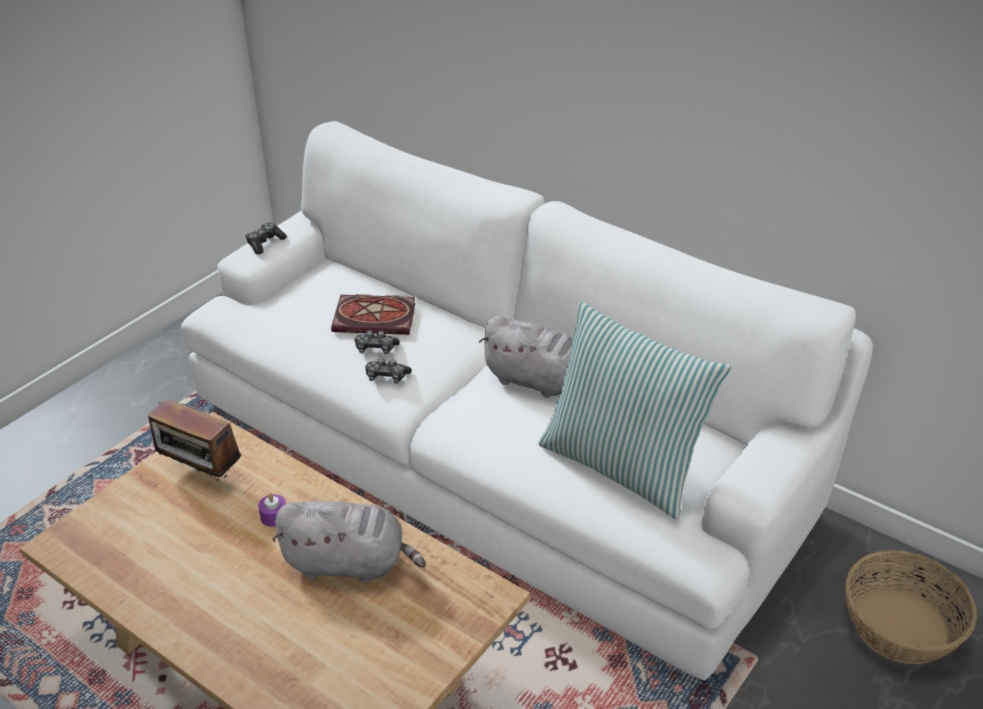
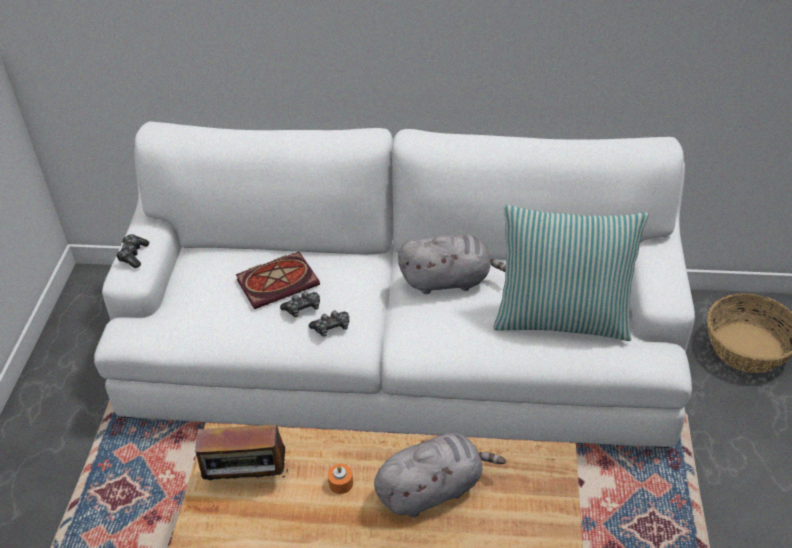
camera: 30 degrees left, 5 degrees up
purple candle [258,493,286,527] -> orange candle [328,464,353,494]

